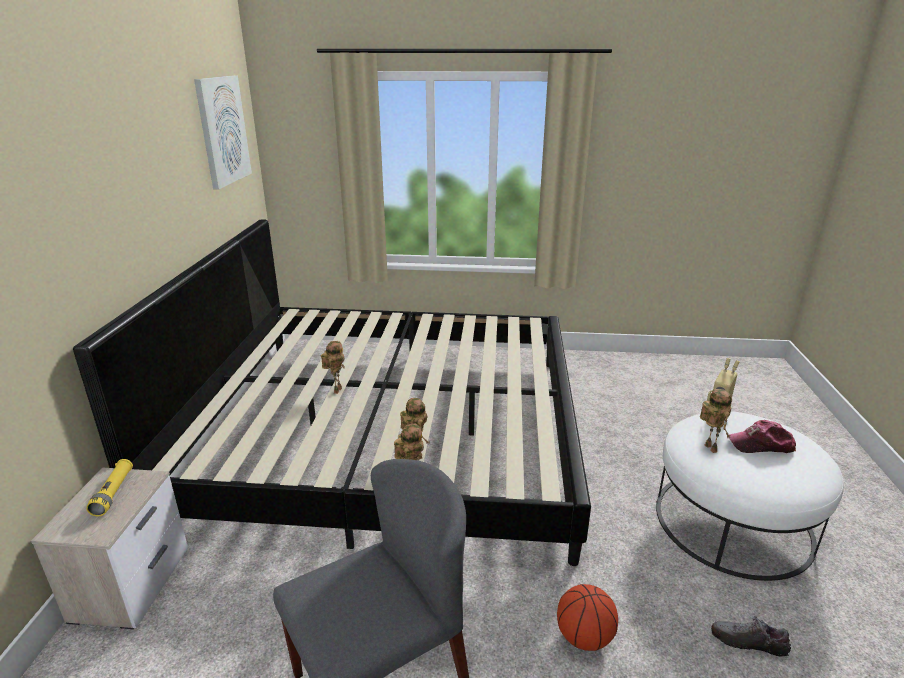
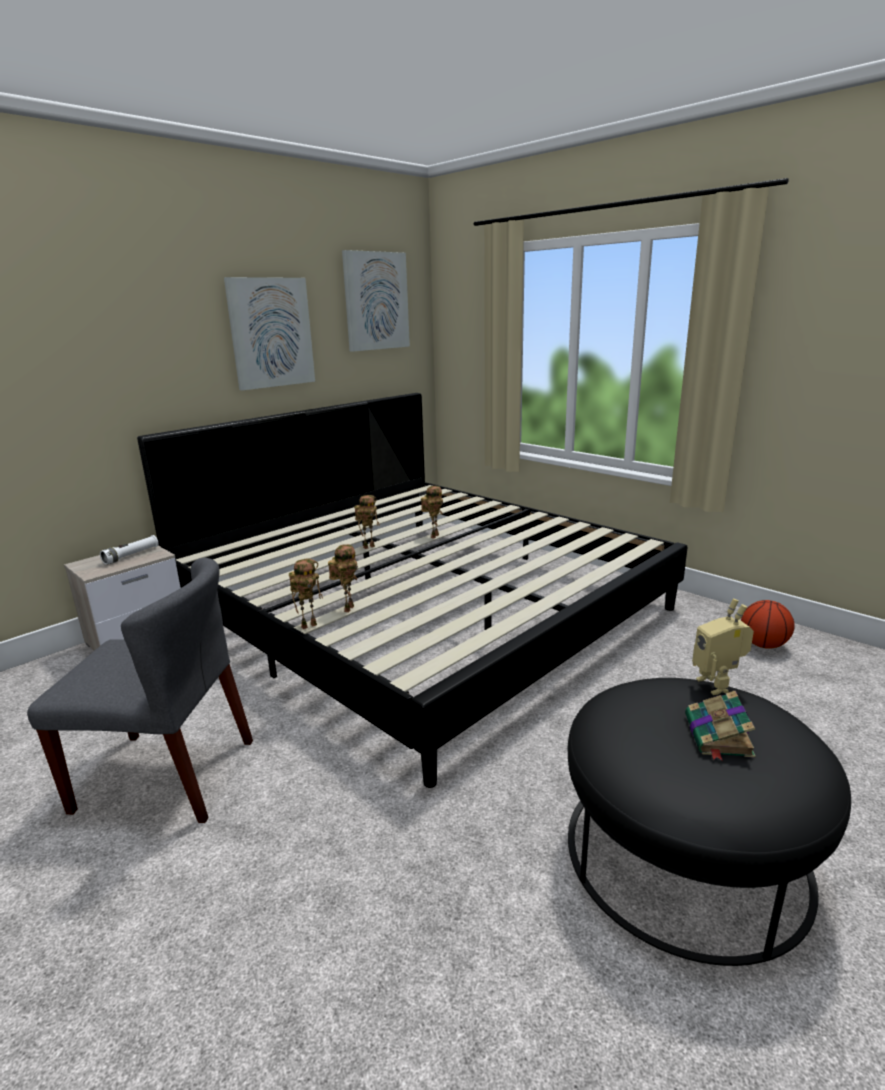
camera: 40 degrees right, 5 degrees down
yellow flashlight [86,459,133,517] -> white flashlight [100,535,158,564]
basketball [557,584,618,651] -> basketball moved to [741,600,795,649]
white ottoman [656,412,844,581] -> black ottoman [568,678,851,966]
toy robot [700,389,732,453] -> toy robot moved to [421,486,443,538]
shoe [711,616,791,657] -> none
cap [729,420,796,453] -> book [685,691,756,761]
none -> picture [224,277,315,390]

